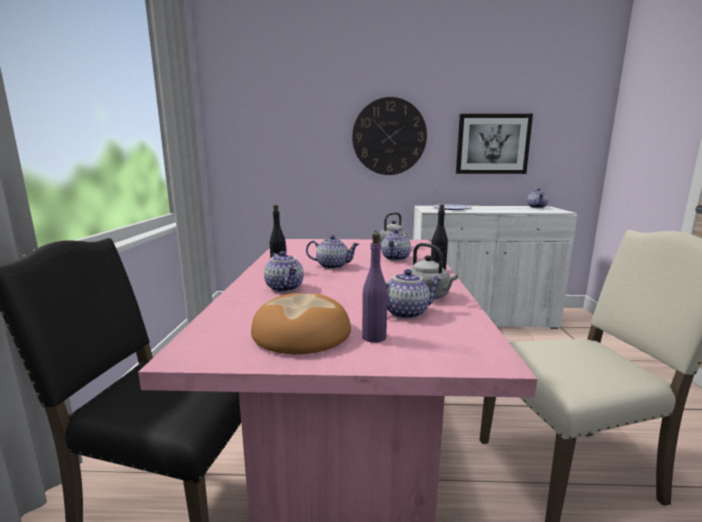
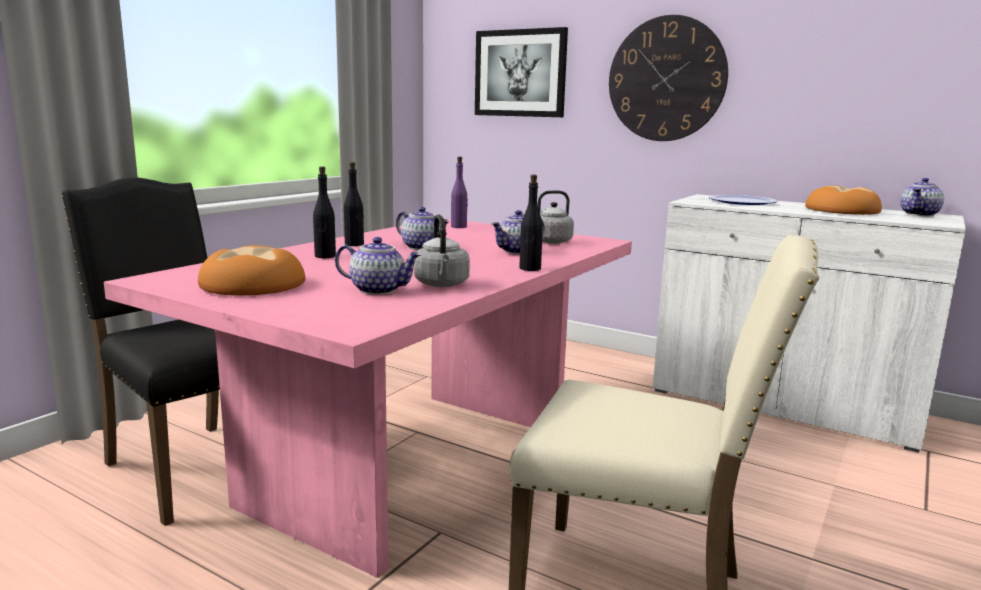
camera: 30 degrees right, 0 degrees up
teapot [264,251,304,292] -> black bottle [313,166,336,258]
purple bottle [362,233,388,343] -> purple bottle moved to [451,157,468,228]
picture [456,114,533,174] -> picture moved to [475,27,568,117]
none -> bread [805,185,882,215]

